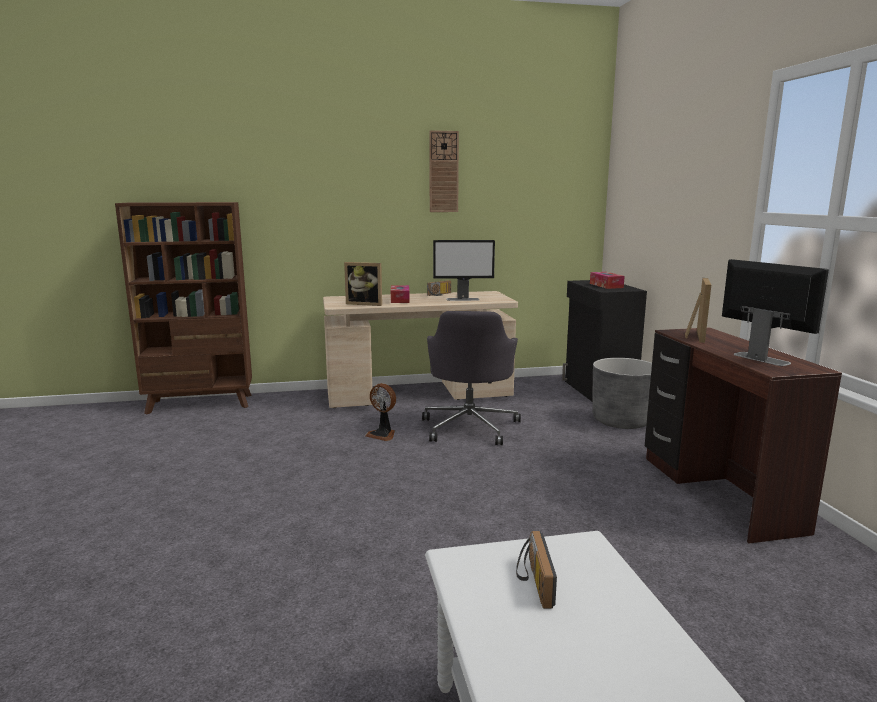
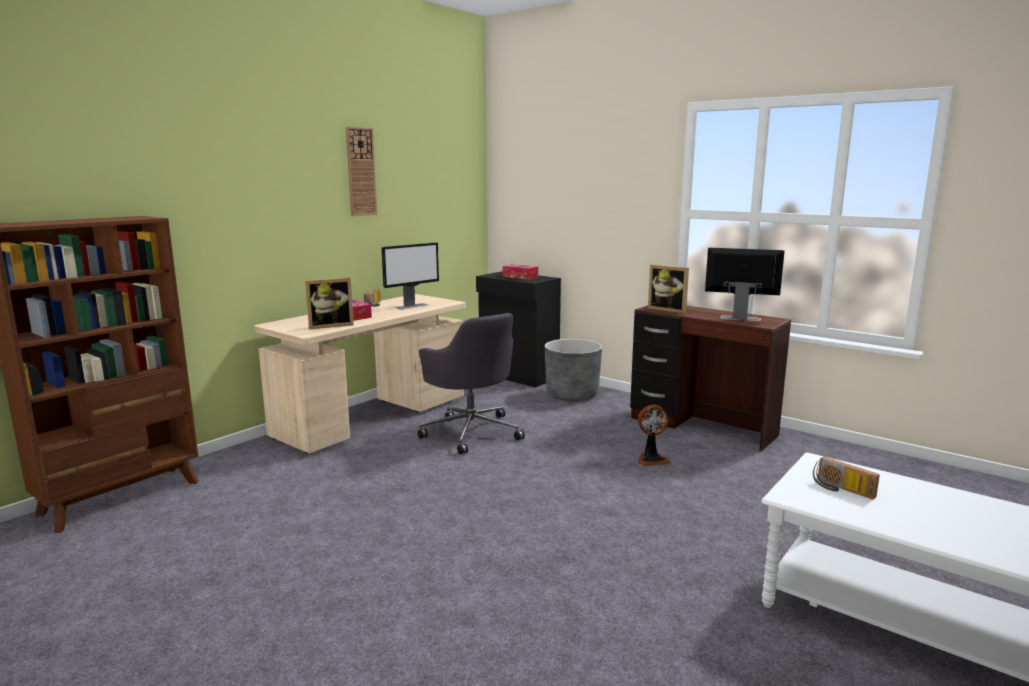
camera: 40 degrees left, 0 degrees up
fan [365,383,396,441] -> fan moved to [638,405,670,466]
picture frame [685,278,711,343] -> picture frame turned 150 degrees clockwise [648,264,689,314]

